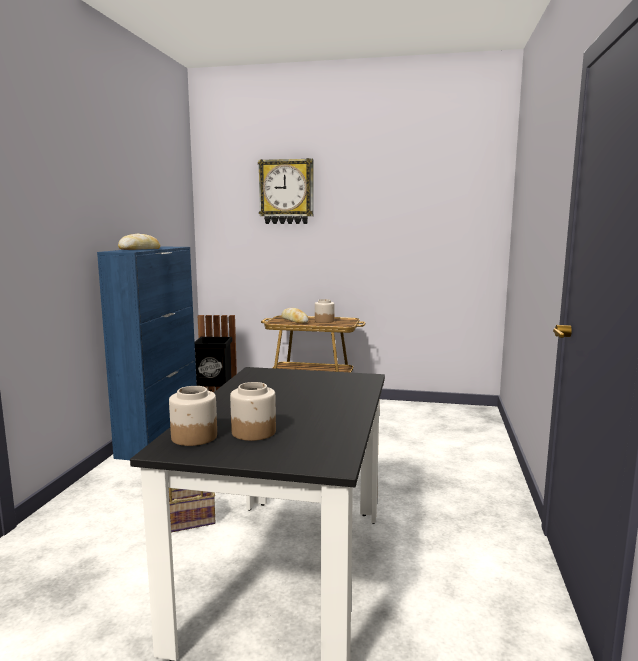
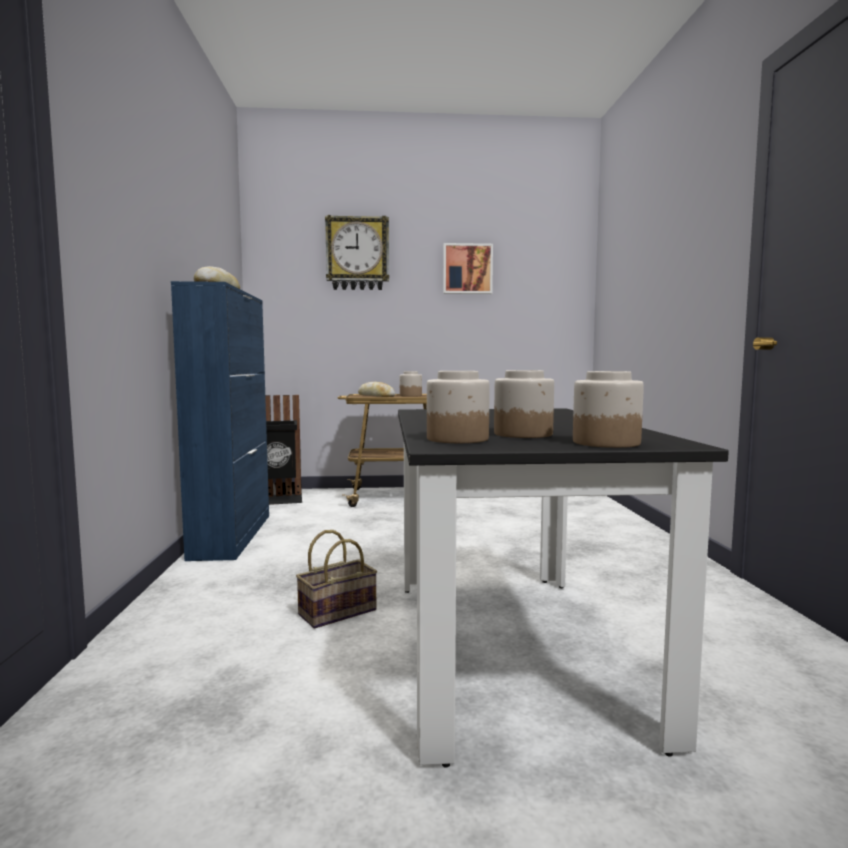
camera: 15 degrees left, 5 degrees down
none -> picture [443,243,493,294]
none -> jar [573,371,644,448]

